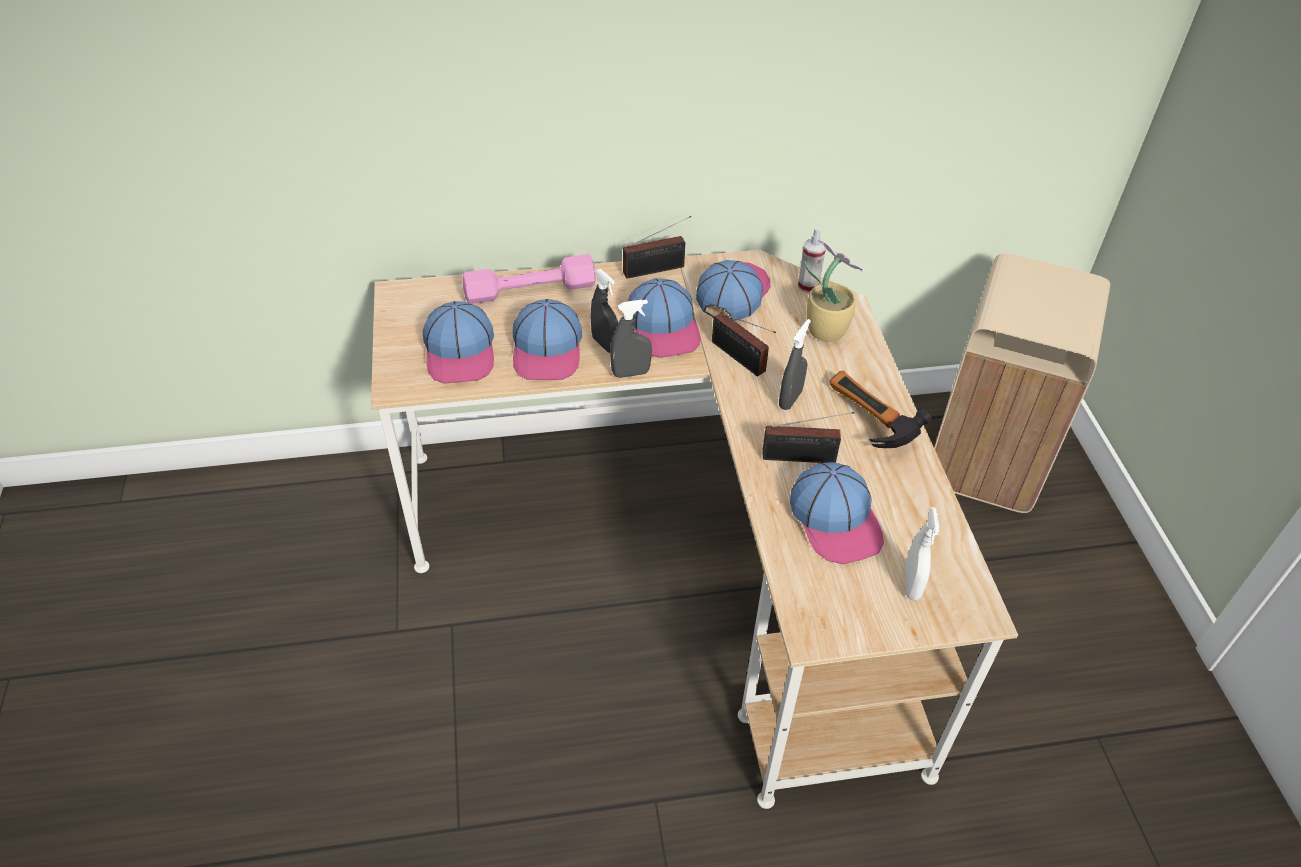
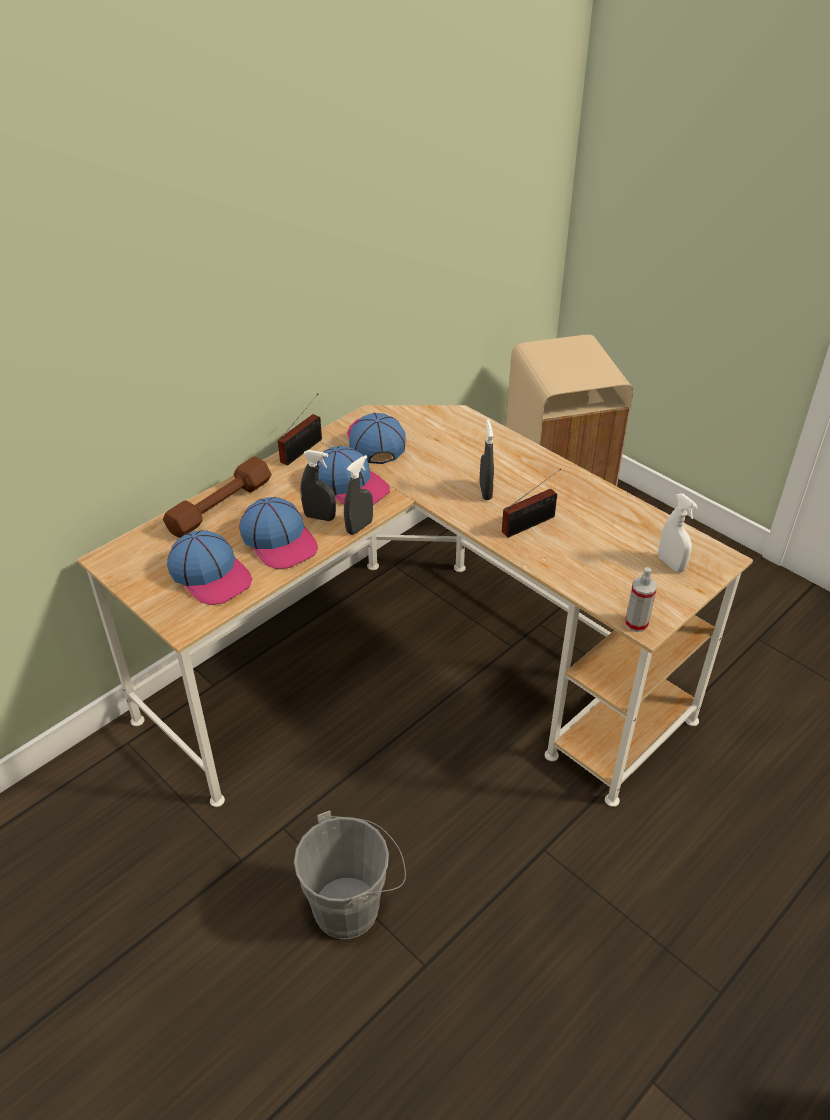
camera: 35 degrees left, 5 degrees down
pink dumbbell [463,254,596,304] -> brown dumbbell [163,456,272,538]
radio [712,312,776,376] -> none
cap [790,462,884,564] -> none
spray bottle [798,227,826,293] -> spray bottle moved to [625,567,657,632]
potted plant [805,240,867,342] -> none
hammer [830,371,933,448] -> none
none -> grey bucket [294,811,406,939]

